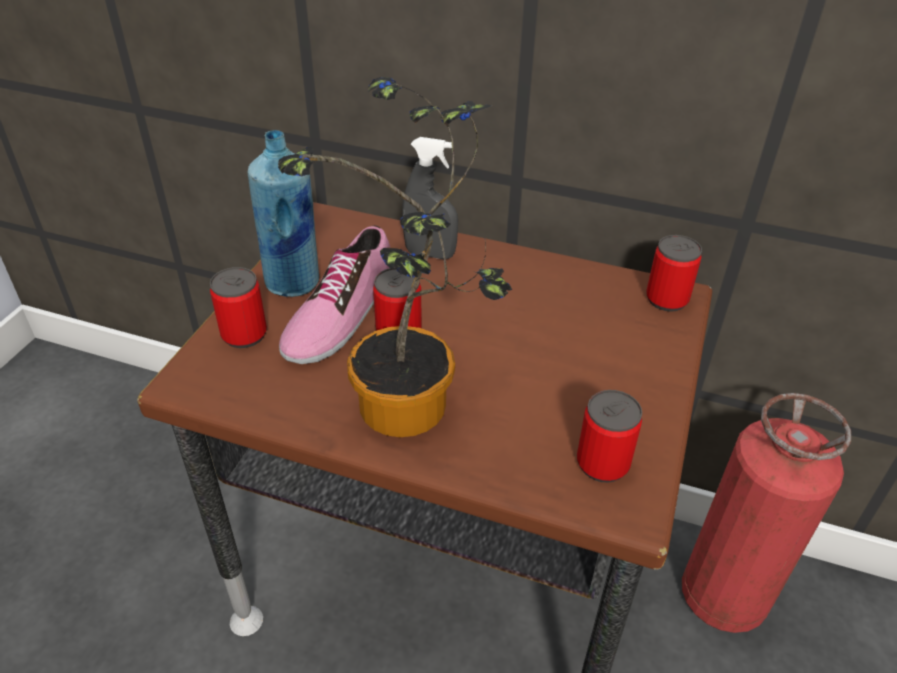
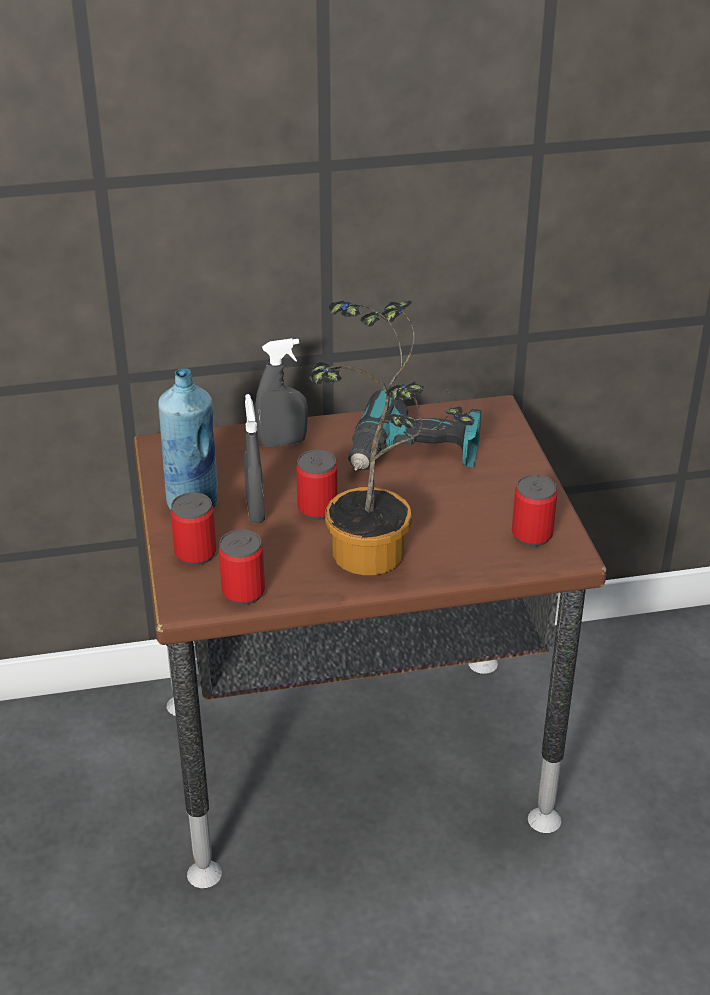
camera: 30 degrees left, 5 degrees down
shoe [279,225,391,364] -> grey spray bottle [244,394,265,524]
can [646,235,702,312] -> can moved to [219,529,265,605]
fire extinguisher [682,393,851,633] -> none
none -> power drill [348,390,481,470]

